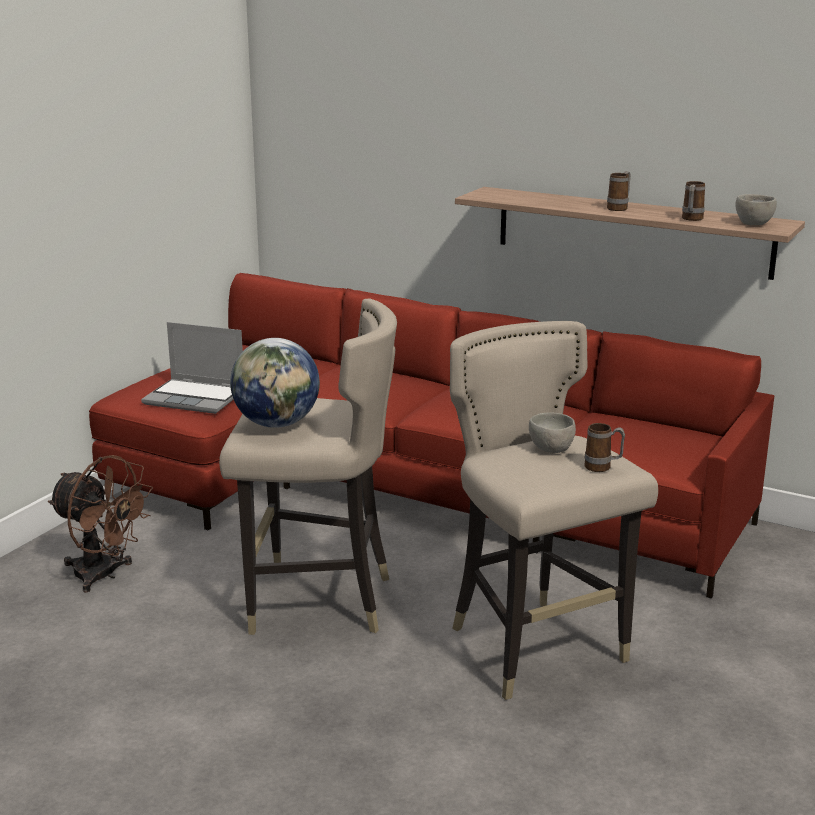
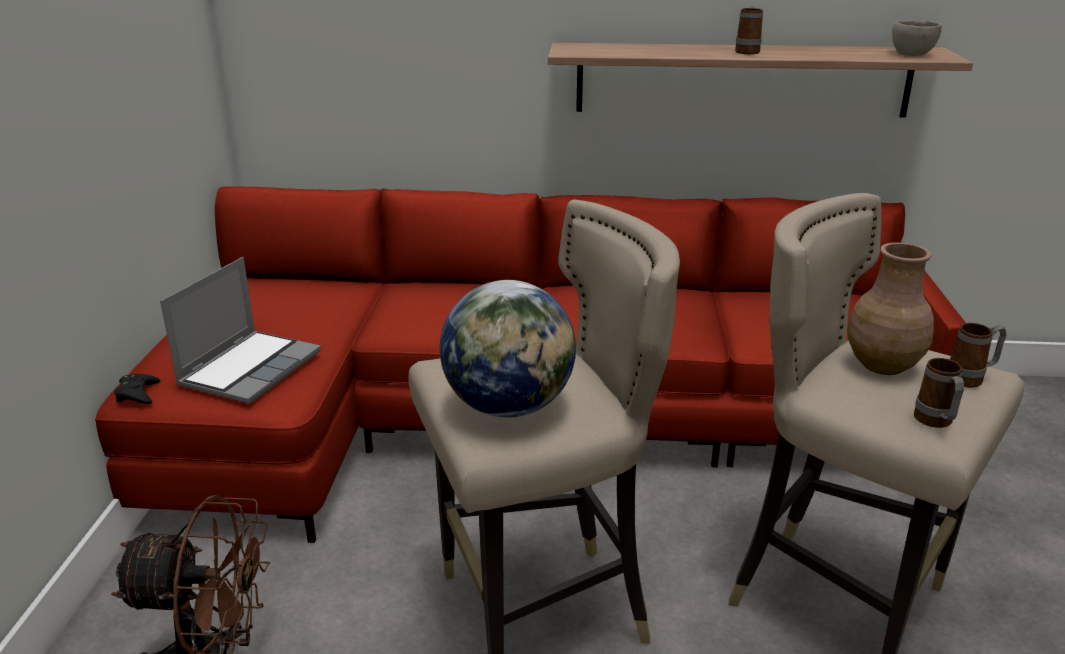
camera: 25 degrees left, 5 degrees up
laptop [141,322,243,414] -> laptop turned 60 degrees counterclockwise [160,257,321,404]
grey bowl [529,412,576,453] -> brown vase [847,242,934,375]
mug [682,181,705,221] -> mug moved to [914,358,964,428]
none -> black game controller [114,374,160,404]

